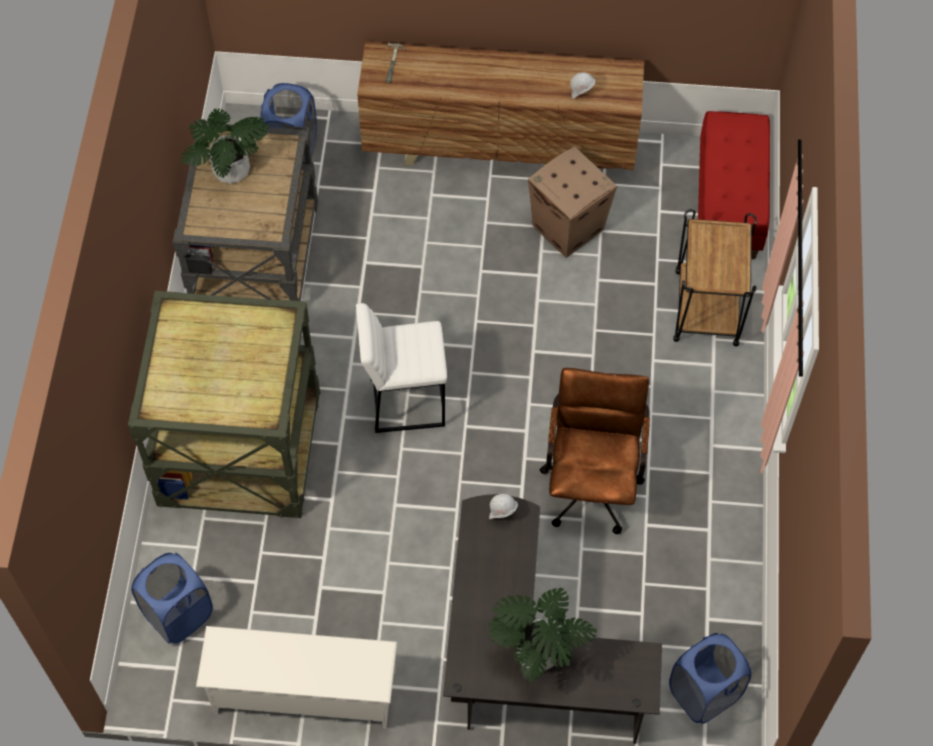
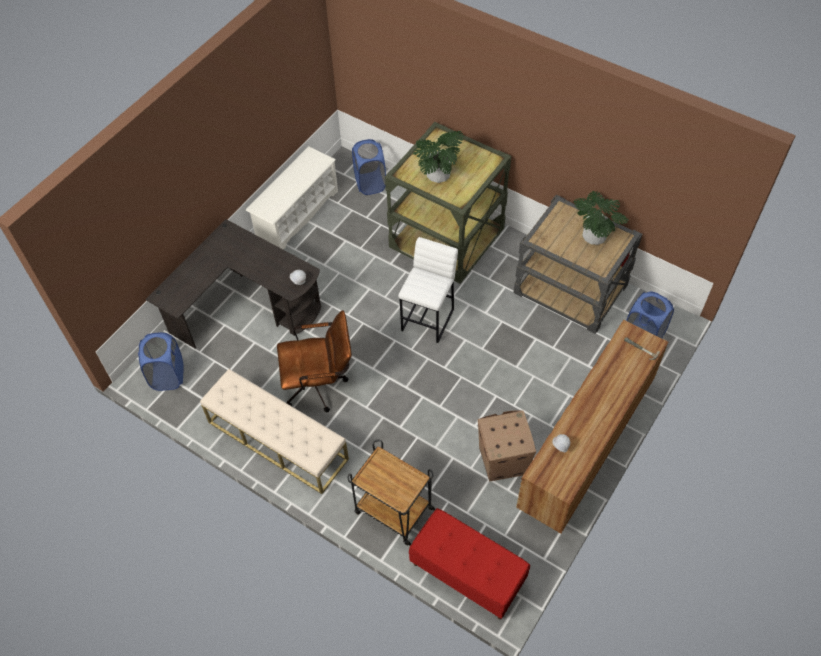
camera: 120 degrees right, 5 degrees down
potted plant [488,587,597,682] -> potted plant moved to [413,131,464,183]
brown office chair [539,368,650,534] -> brown office chair turned 45 degrees counterclockwise [277,310,352,412]
none -> beige bench [200,369,349,494]

